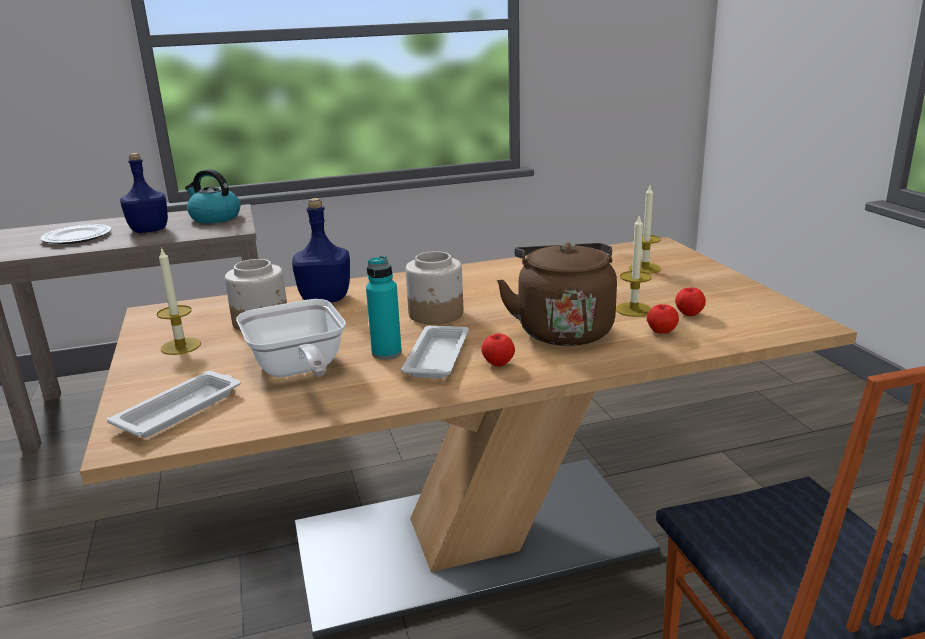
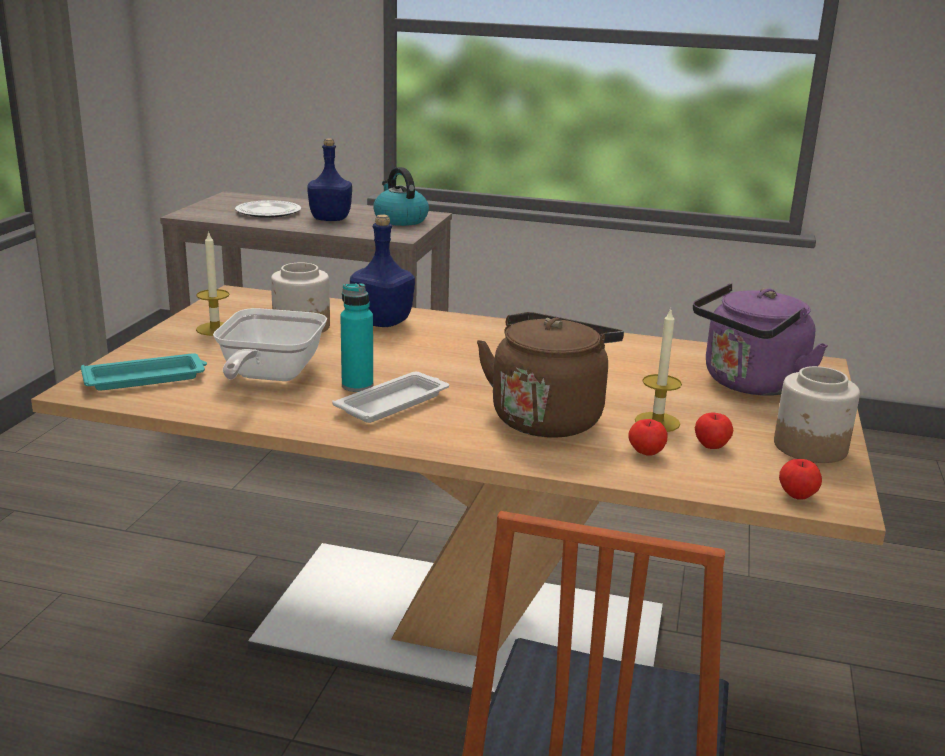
camera: 30 degrees right, 0 degrees up
white tray [106,371,241,437] -> turquoise tray [81,353,207,391]
jar [406,251,463,324] -> jar moved to [774,366,860,463]
apple [481,333,515,366] -> apple moved to [779,459,822,500]
candle [629,186,661,274] -> purple kettle [693,283,828,396]

